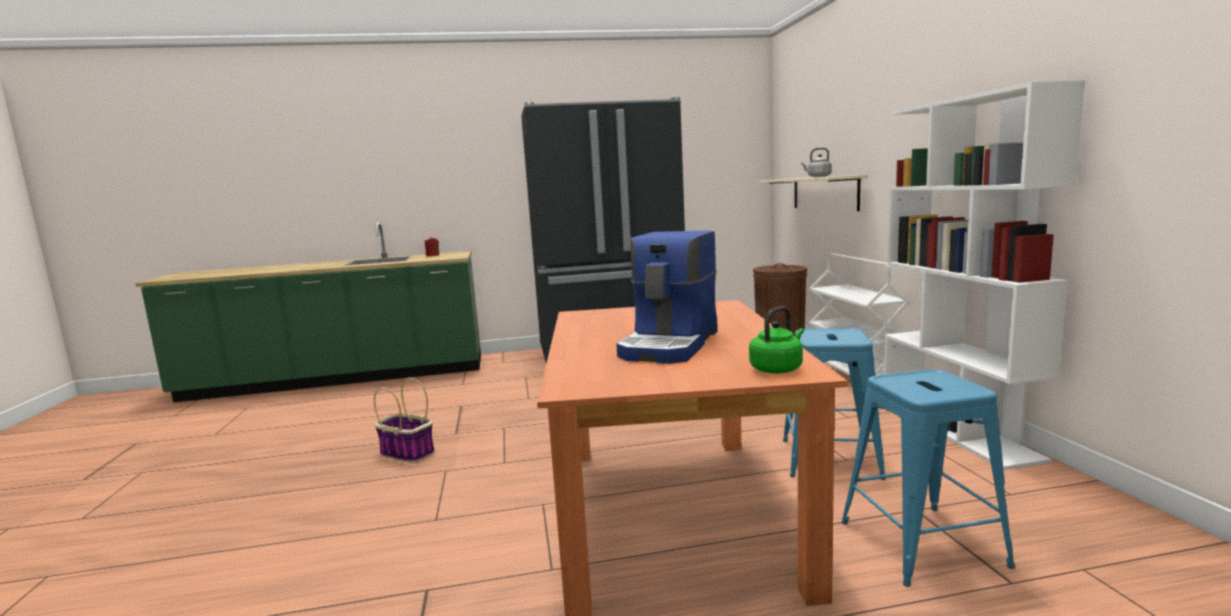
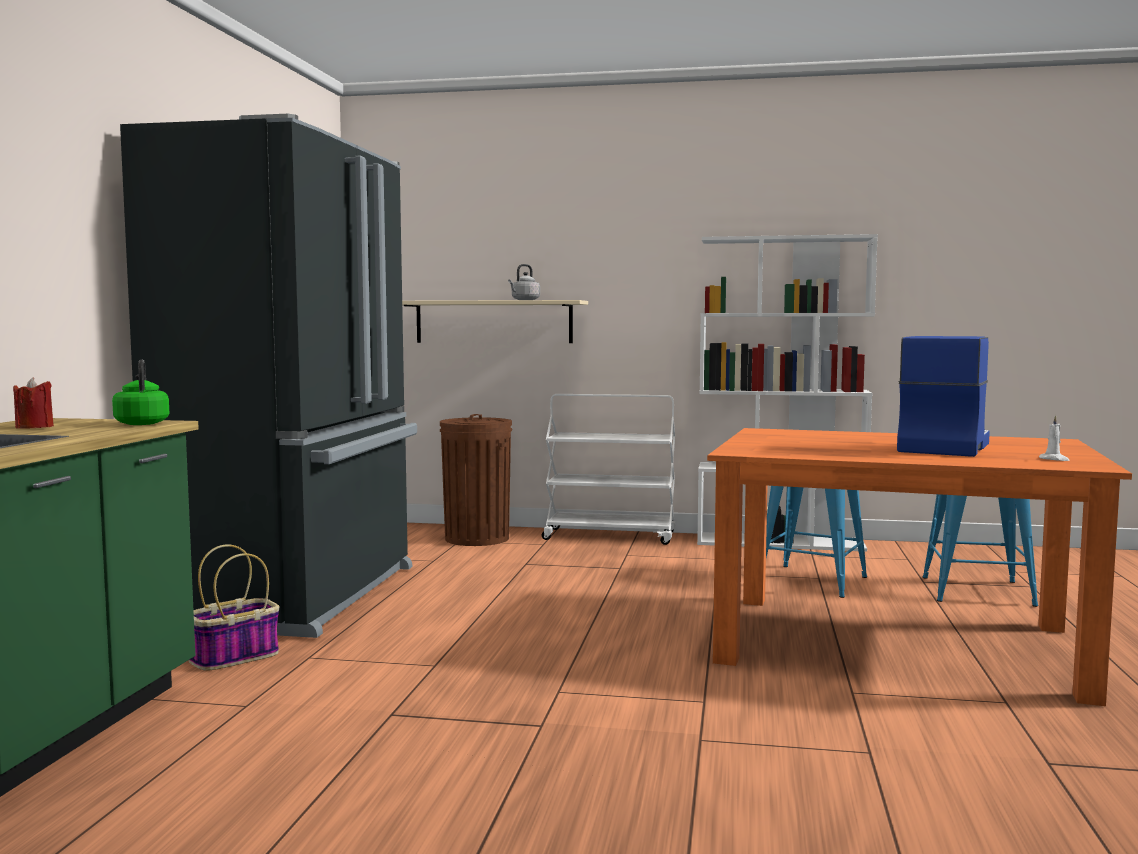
camera: 70 degrees left, 5 degrees down
basket [374,378,435,463] -> basket moved to [189,544,279,671]
coffee machine [616,230,718,364] -> coffee machine turned 105 degrees counterclockwise [897,336,990,457]
green kettle [749,307,804,374] -> green kettle moved to [112,359,170,425]
none -> white candle [1039,415,1070,461]

